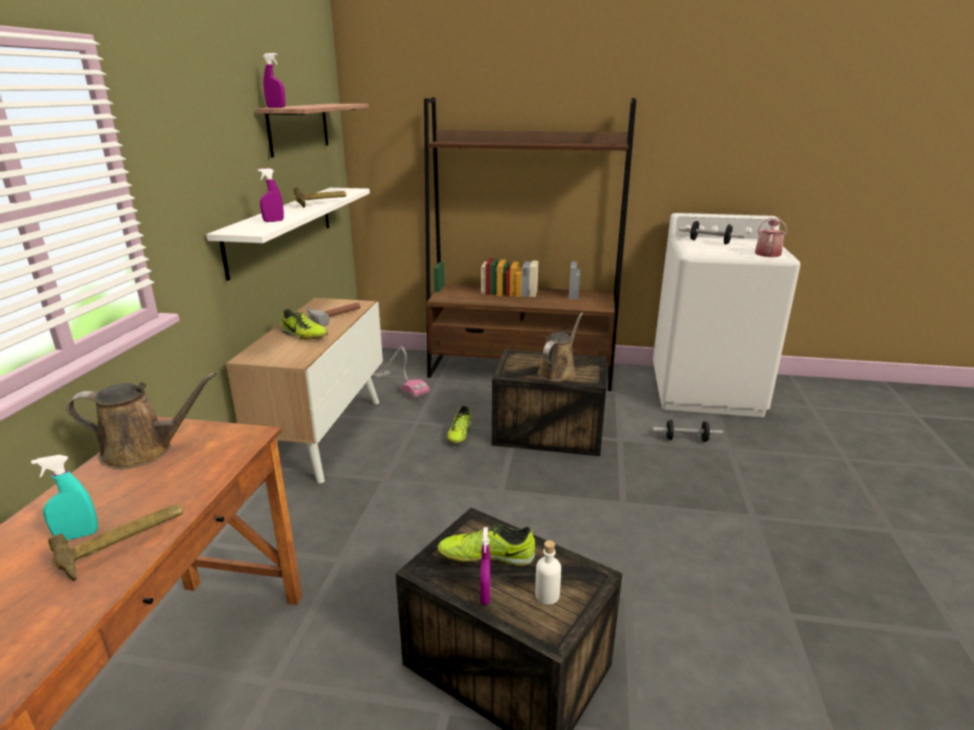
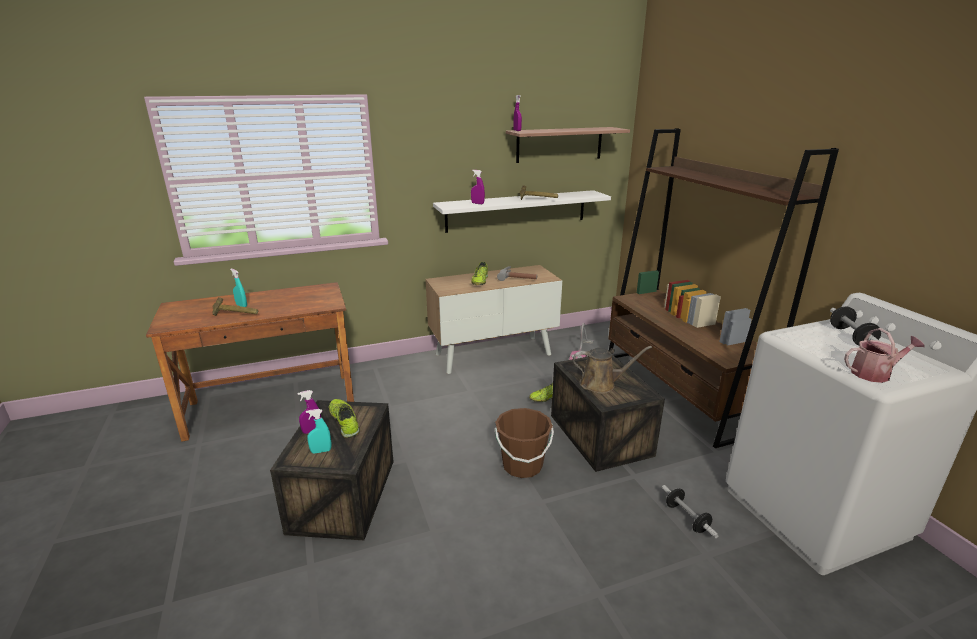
camera: 60 degrees right, 0 degrees up
brown watering can [67,373,217,469] -> none
white bottle [535,540,561,604] -> turquoise spray bottle [306,409,331,454]
none -> brown bucket [495,408,554,478]

